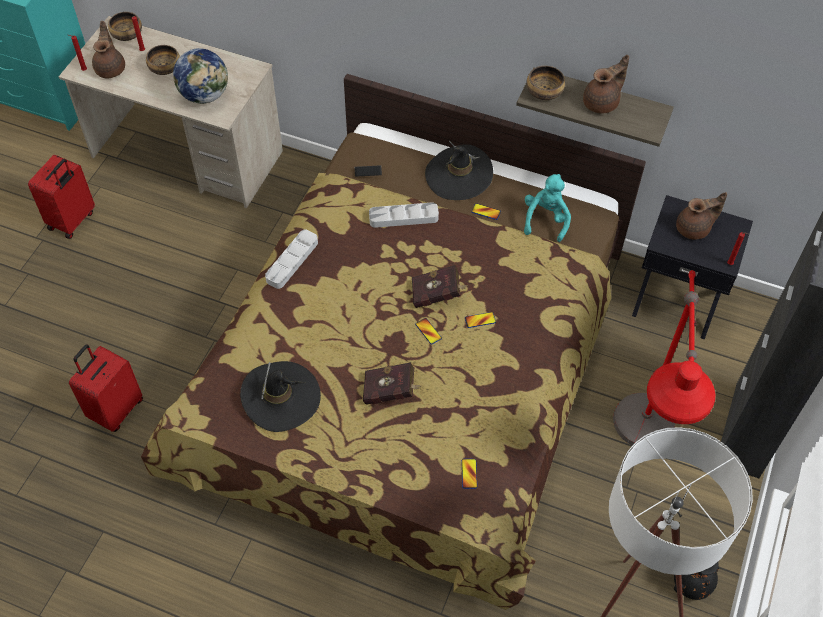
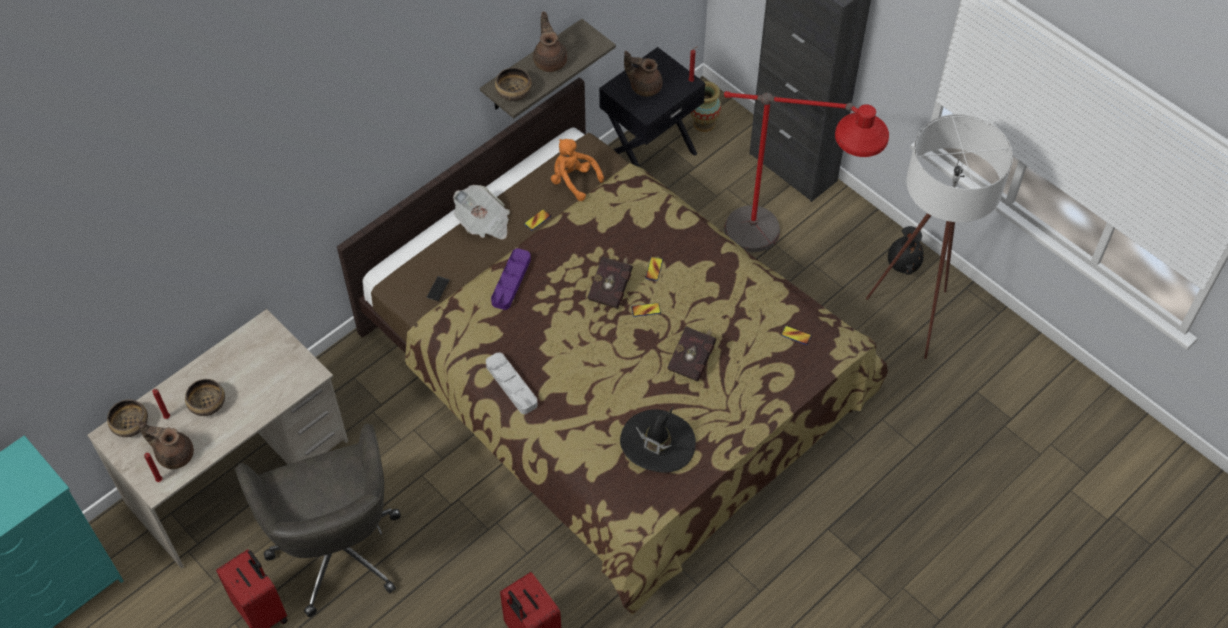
camera: 65 degrees left, 0 degrees up
globe [173,48,228,104] -> none
grey tray [369,202,439,228] -> purple tray [491,248,531,310]
black hat [425,141,493,200] -> newspaper [453,185,510,240]
turquoise plush toy [524,174,571,242] -> orange plush toy [551,139,604,201]
brown teapot [676,192,727,240] -> brown teapot turned 75 degrees counterclockwise [624,51,663,97]
none -> grey office chair [235,424,401,617]
none -> vase [690,81,721,132]

